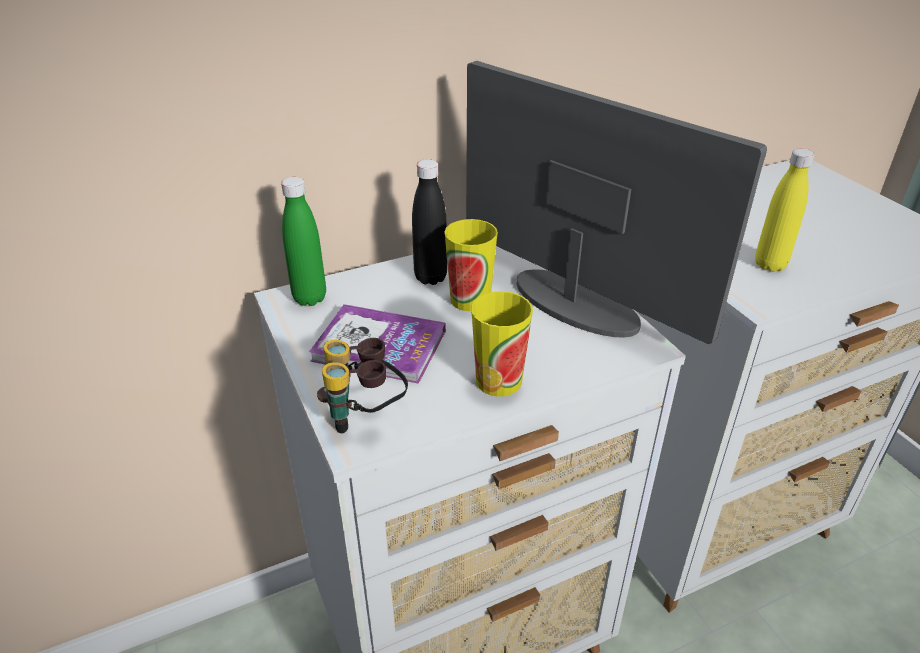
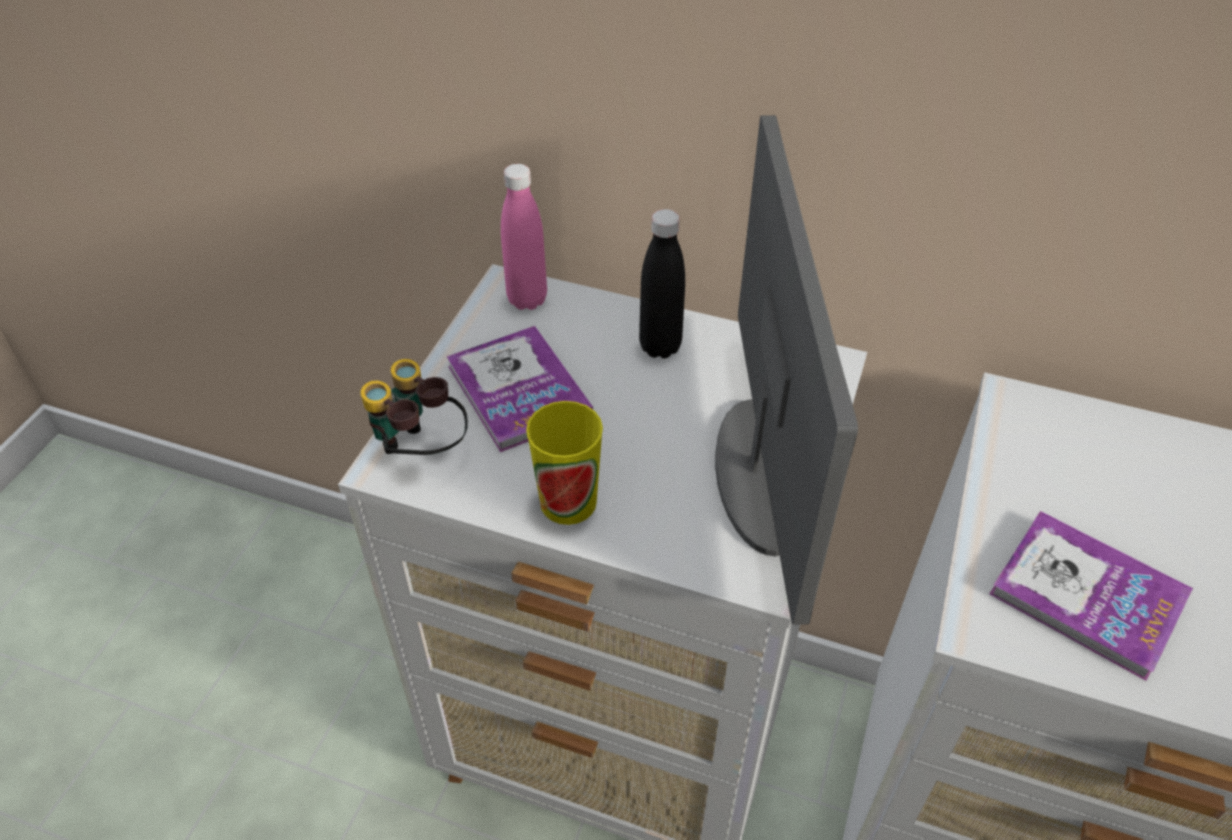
camera: 45 degrees right, 10 degrees up
green bottle [281,177,326,306] -> pink bottle [501,164,547,310]
cup [444,219,498,311] -> none
yellow bottle [755,149,815,272] -> book [990,511,1193,681]

